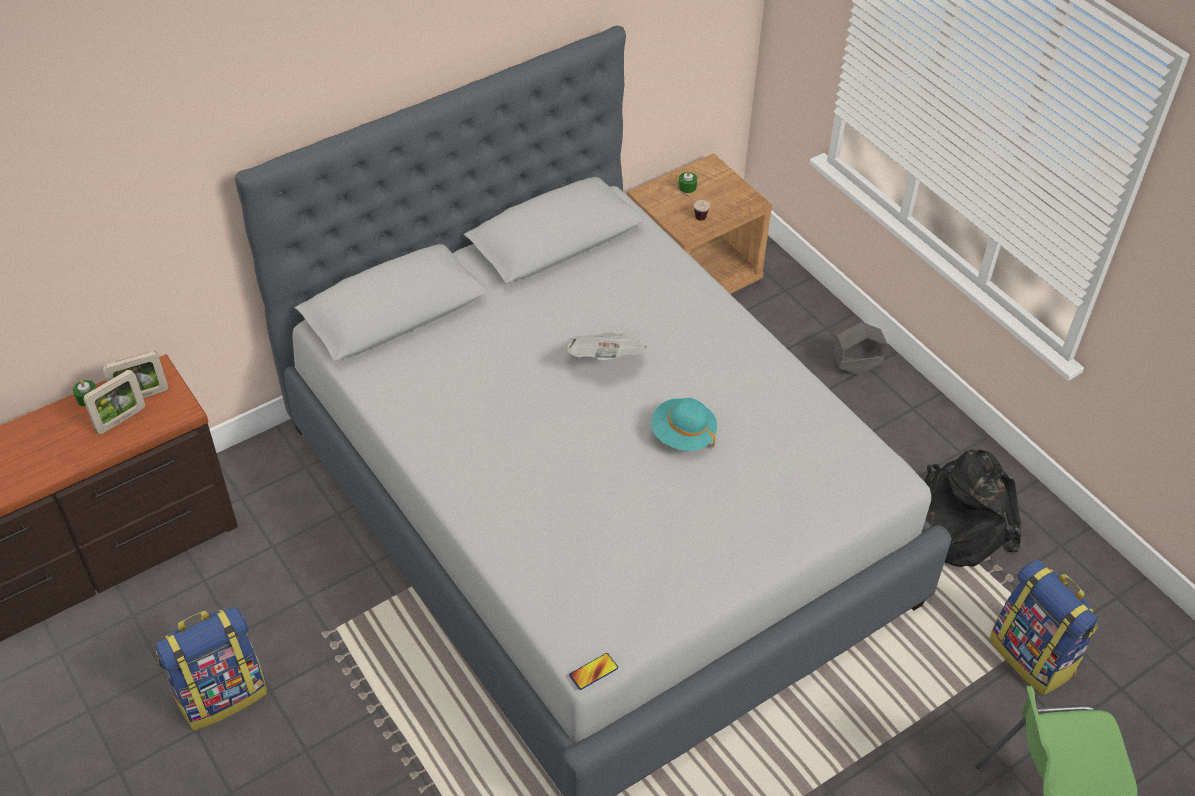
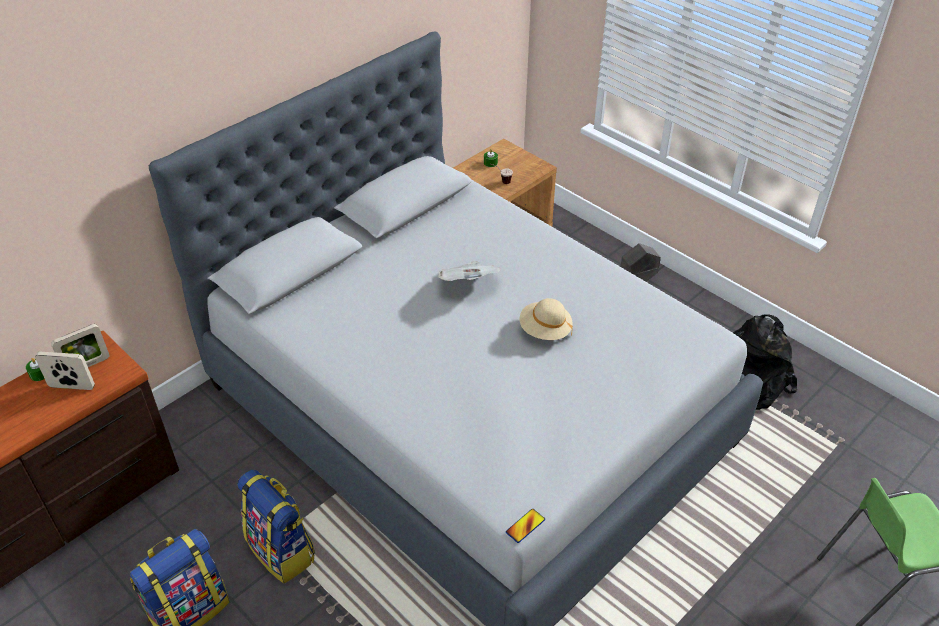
camera: 10 degrees left, 5 degrees down
picture frame [83,370,145,434] -> picture frame turned 120 degrees counterclockwise [35,352,95,390]
turquoise hat [651,398,717,451] -> beige hat [519,298,573,340]
backpack [989,560,1098,695] -> backpack moved to [237,469,315,584]

